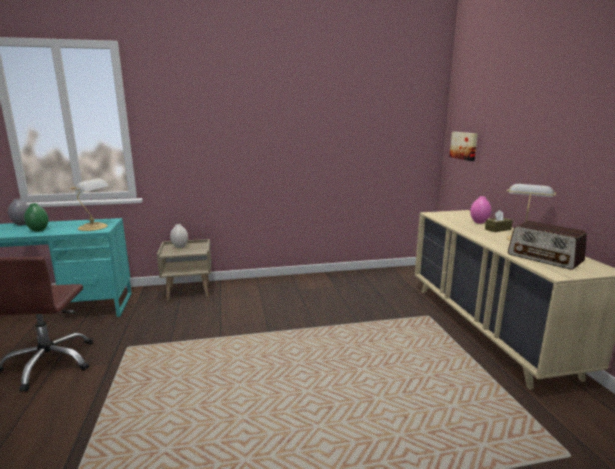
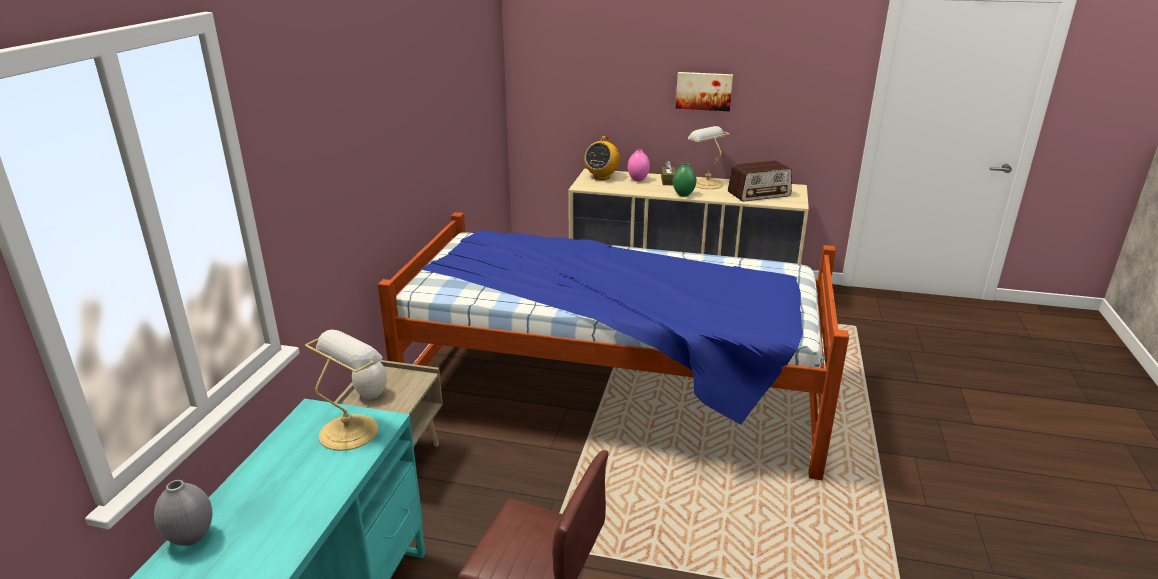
camera: 65 degrees left, 10 degrees up
green vase [24,203,48,232] -> green vase moved to [673,163,697,196]
picture [449,132,478,161] -> picture moved to [676,72,733,111]
none -> bed [378,212,849,480]
none -> radio [584,136,620,180]

